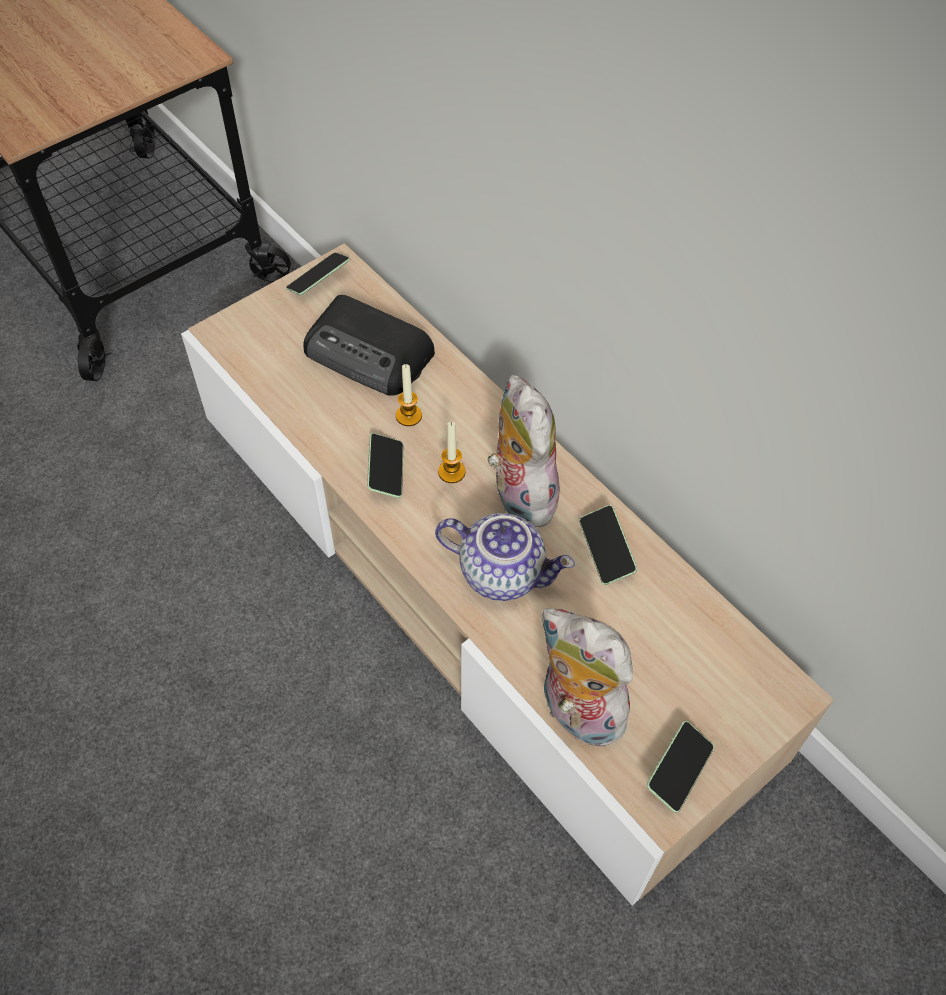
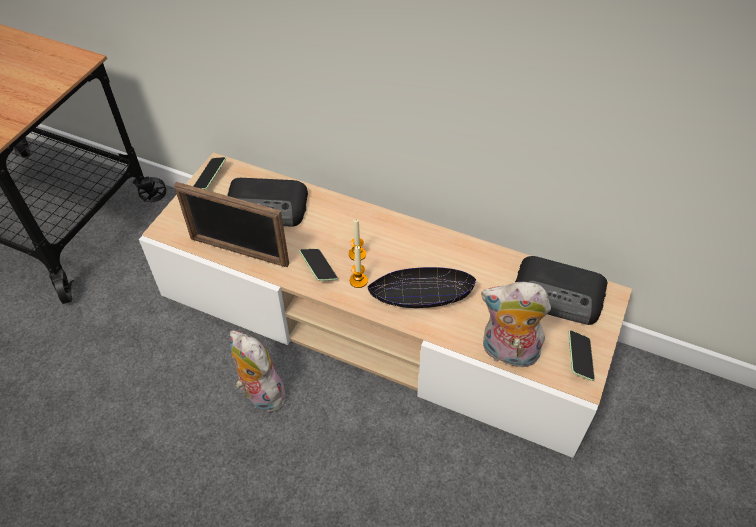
camera: 25 degrees left, 5 degrees down
candle [396,364,422,426] -> candle moved to [350,246,368,288]
teapot [435,513,575,601] -> black bowl [368,267,476,308]
plush toy [488,375,562,527] -> plush toy moved to [230,330,289,413]
phone [579,505,637,585] -> none
none -> picture frame [174,182,289,267]
none -> radio [515,256,607,325]

